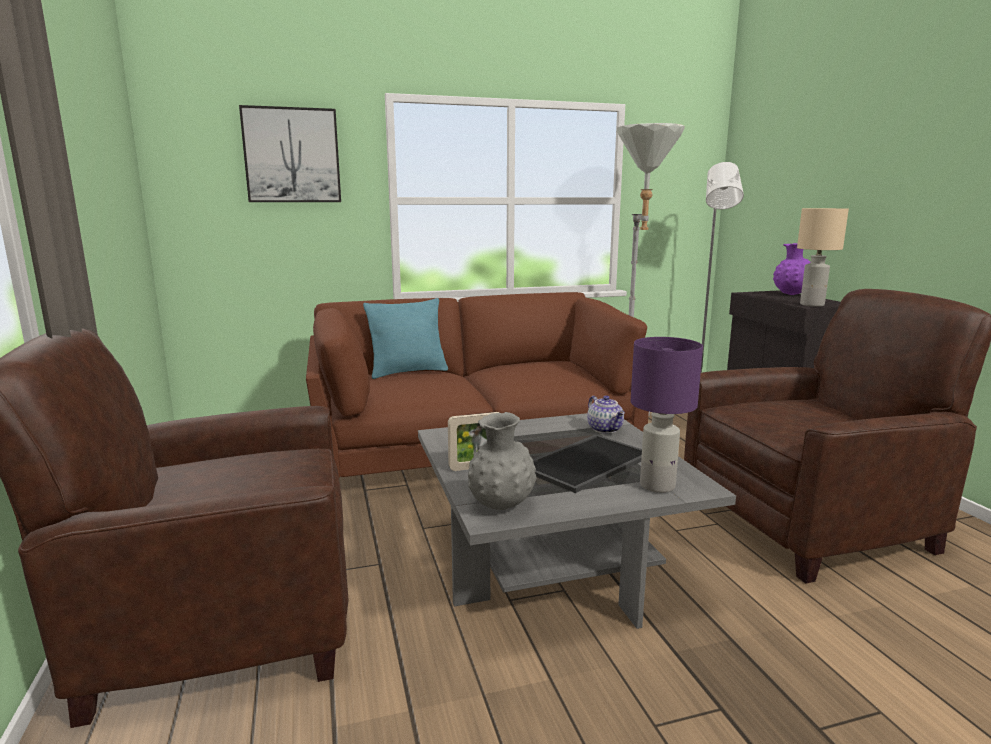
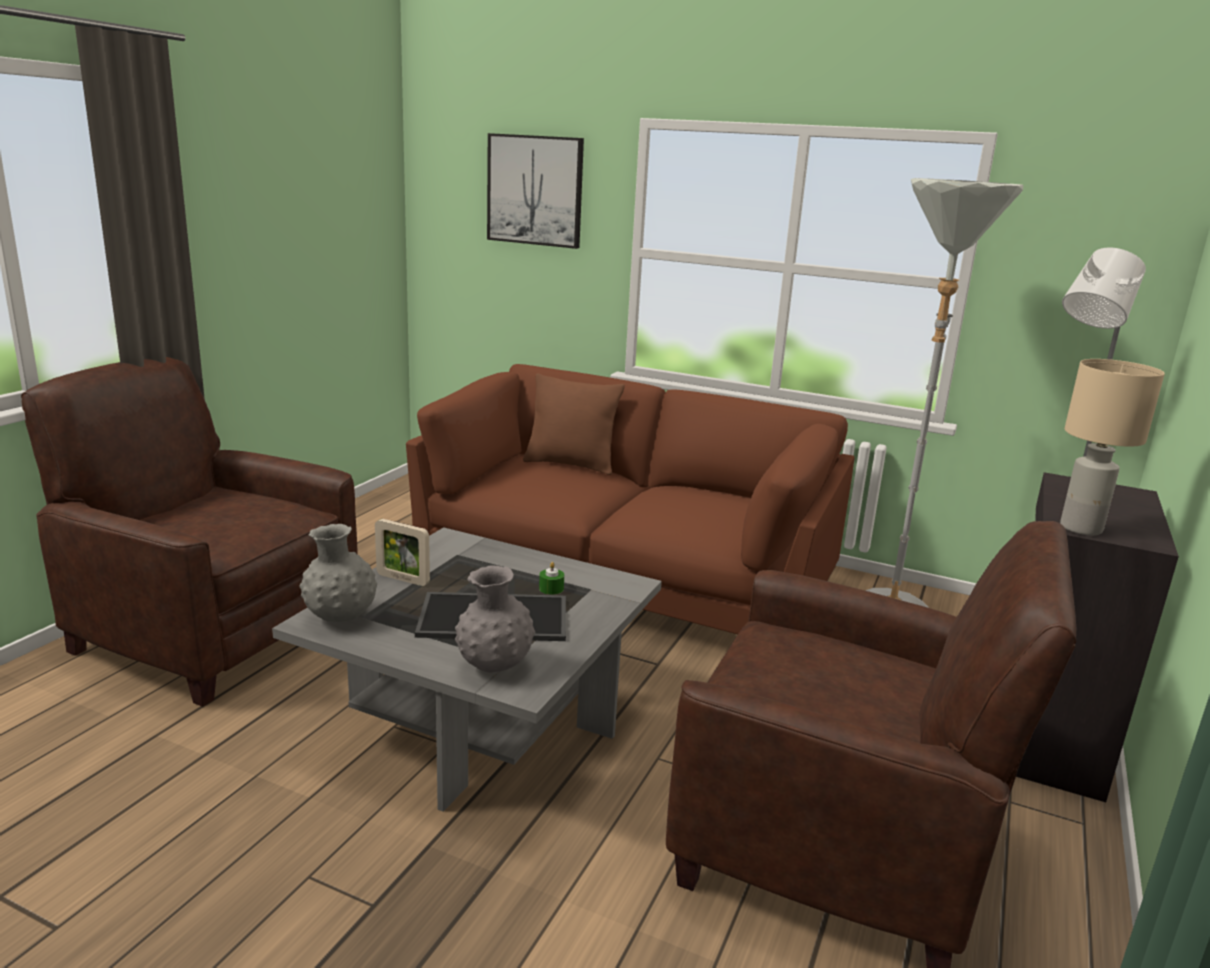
camera: 40 degrees right, 5 degrees up
turquoise pillow [363,298,448,379] -> brown pillow [523,373,625,475]
teapot [587,395,625,434] -> none
purple table lamp [630,337,703,493] -> grey vase [455,565,535,673]
purple vase [773,243,811,295] -> none
none -> green candle [539,562,564,595]

